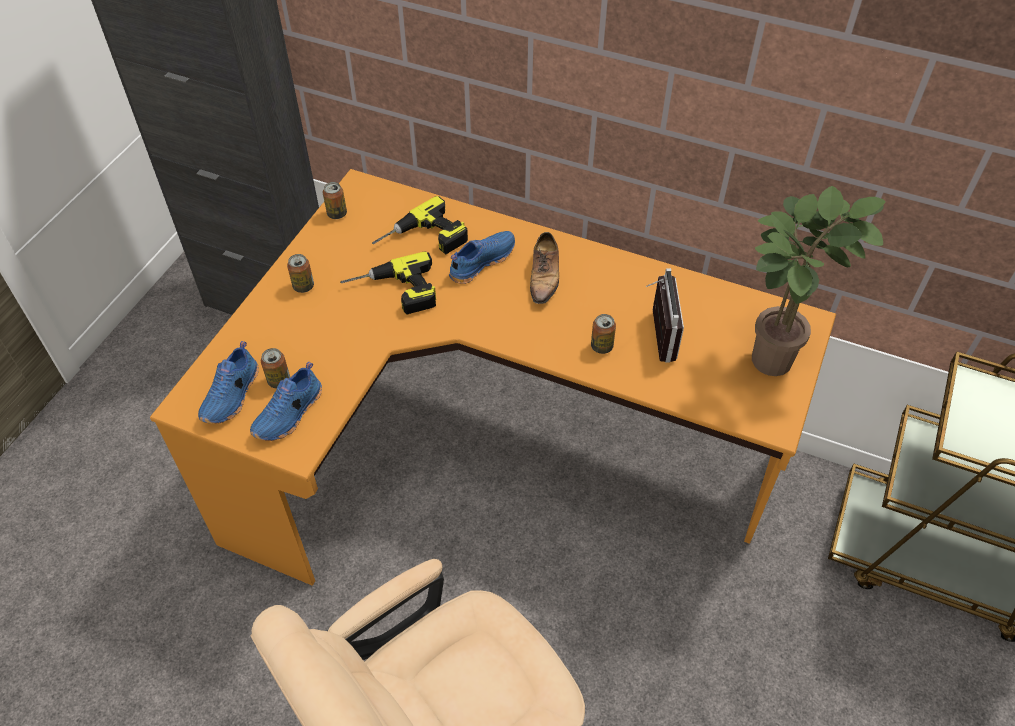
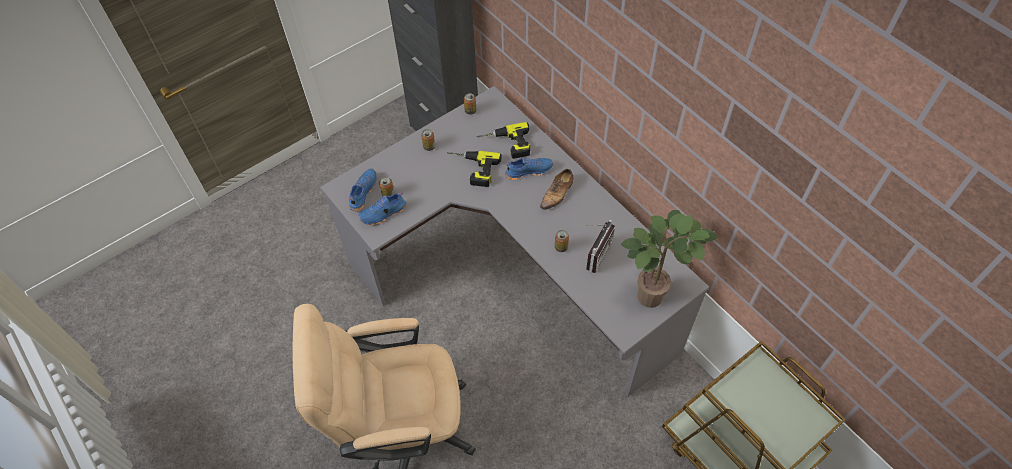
camera: 30 degrees right, 5 degrees up
orange desk [150,169,836,586] -> grey desk [320,86,709,398]
blue shoe [198,341,259,424] -> blue shoe turned 150 degrees clockwise [349,168,377,211]

